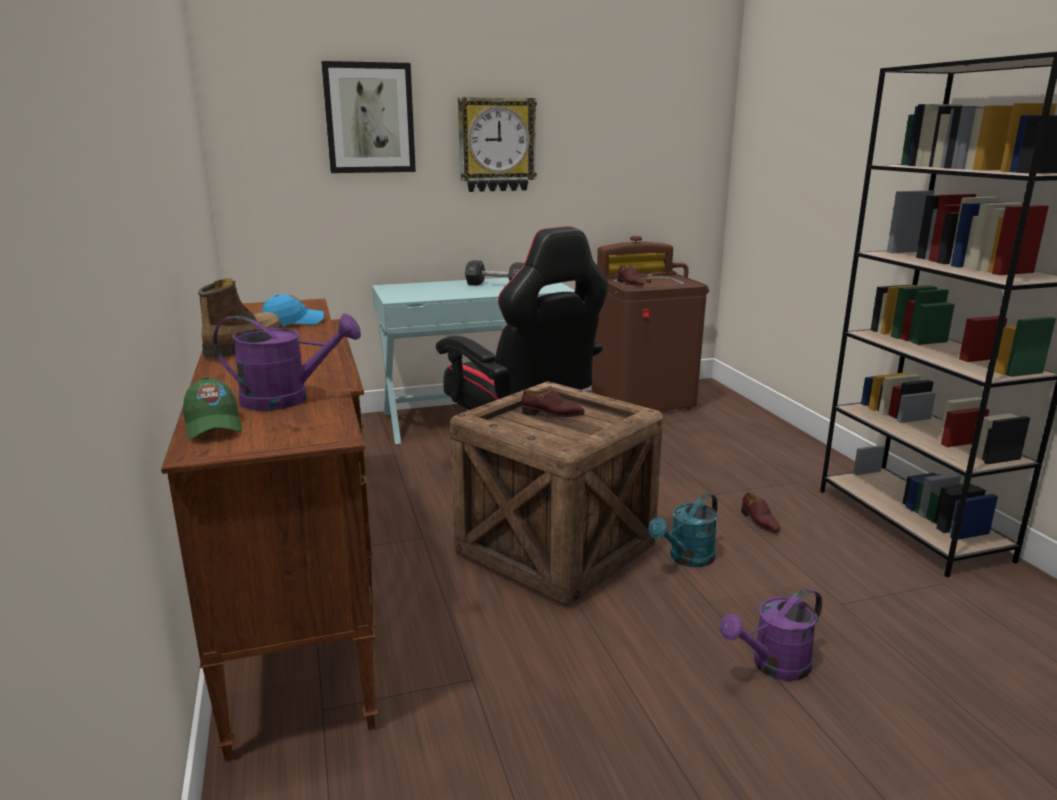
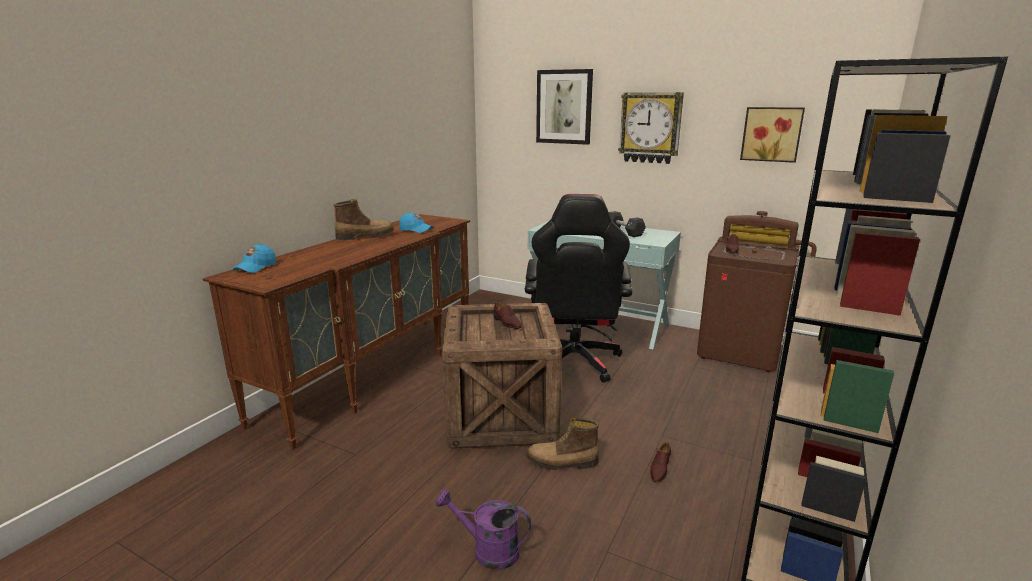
camera: 45 degrees right, 0 degrees up
green cap [183,377,242,440] -> blue cap [233,244,276,273]
purple watering can [213,314,361,411] -> none
turquoise watering can [649,493,718,567] -> boot [526,417,599,470]
none -> picture [740,107,805,163]

